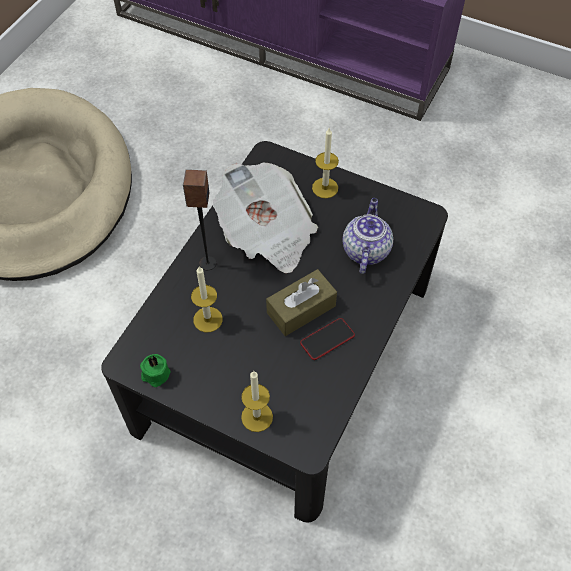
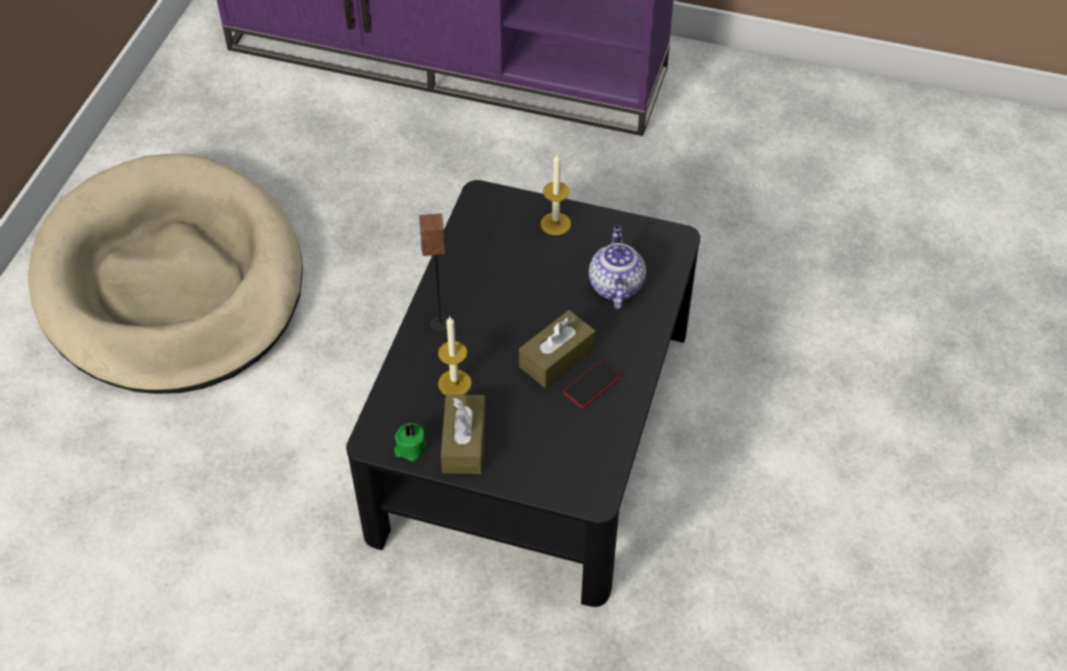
camera: 10 degrees left, 5 degrees down
newspaper [213,162,318,273] -> none
candle [241,371,273,432] -> none
none -> brown tissue box [441,394,486,474]

